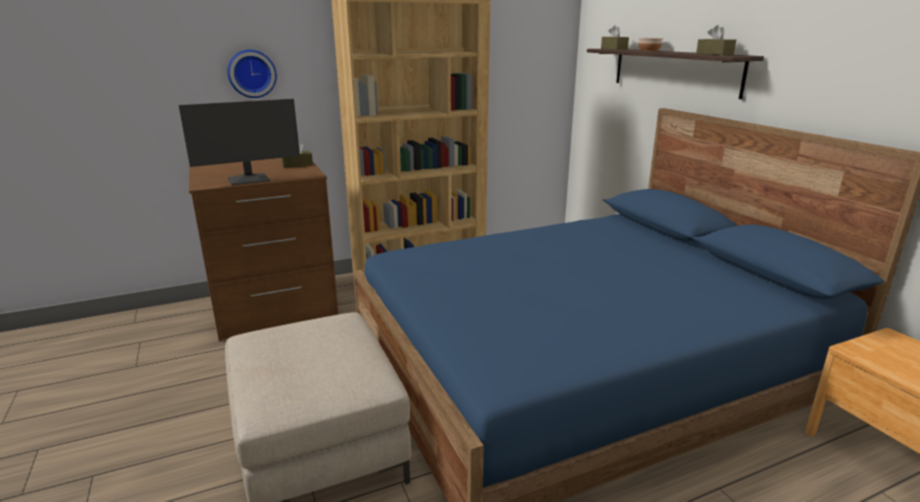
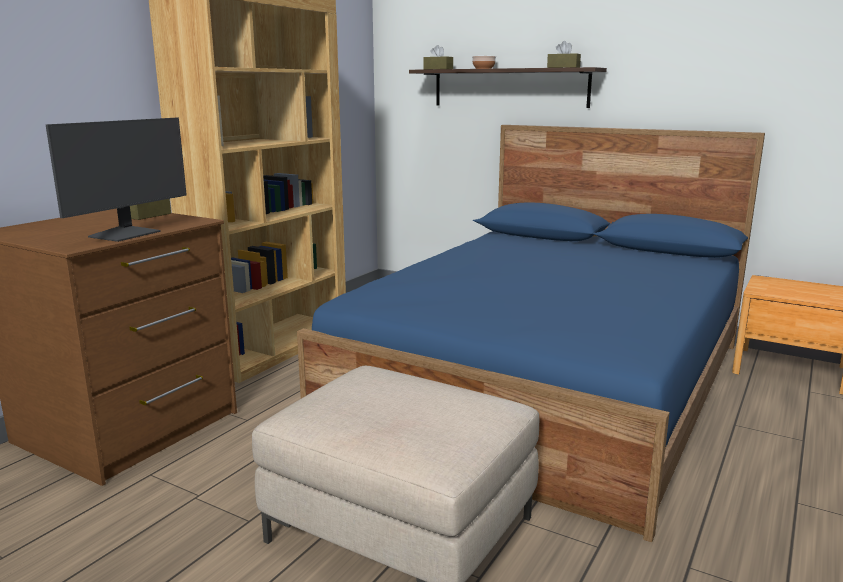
camera: 35 degrees left, 5 degrees down
wall clock [227,50,277,98] -> none

